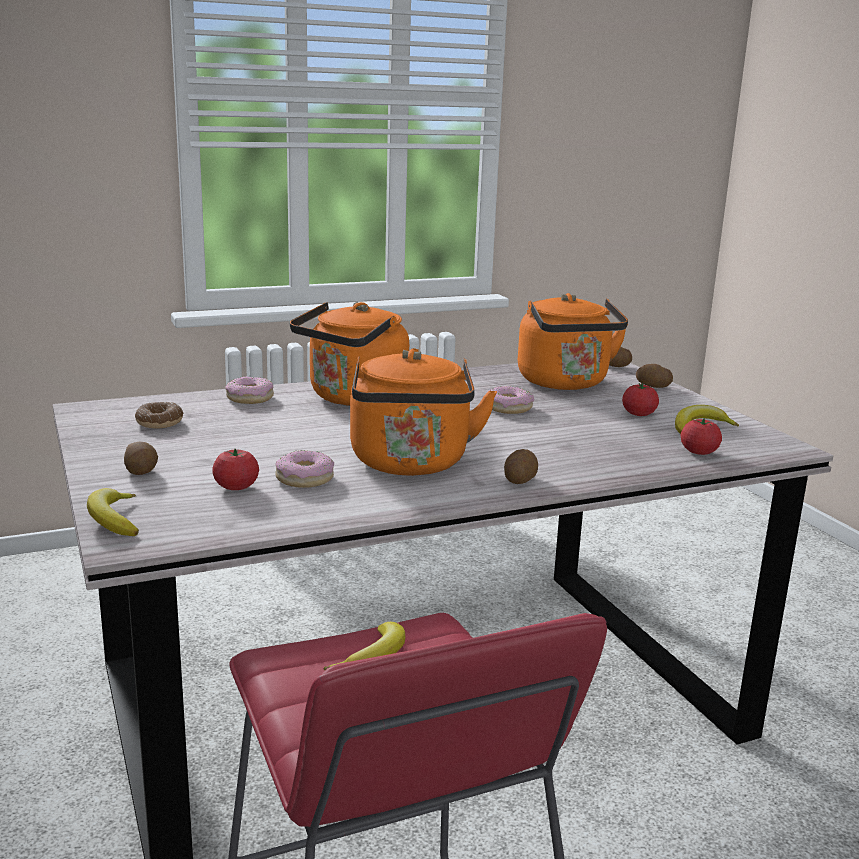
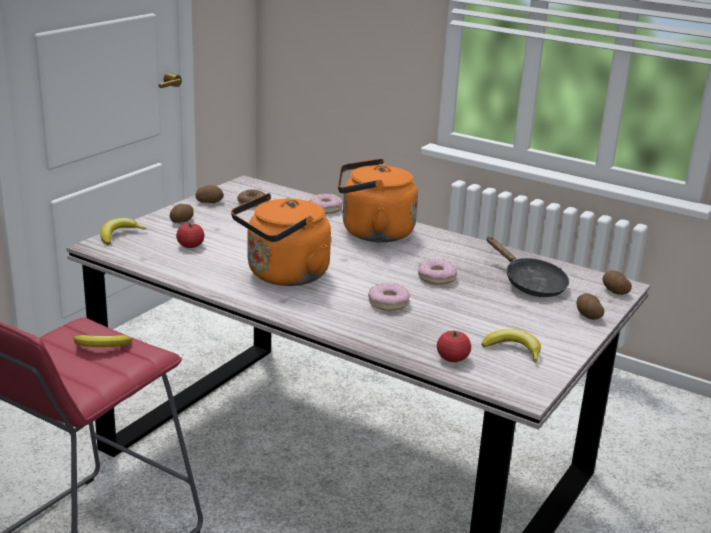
camera: 55 degrees right, 5 degrees up
donut [275,450,334,488] -> donut moved to [368,283,410,311]
potato [504,449,538,484] -> potato moved to [195,185,224,203]
orange kettle [518,293,628,390] -> black frying pan [487,237,569,297]
tomato [622,383,659,416] -> none

